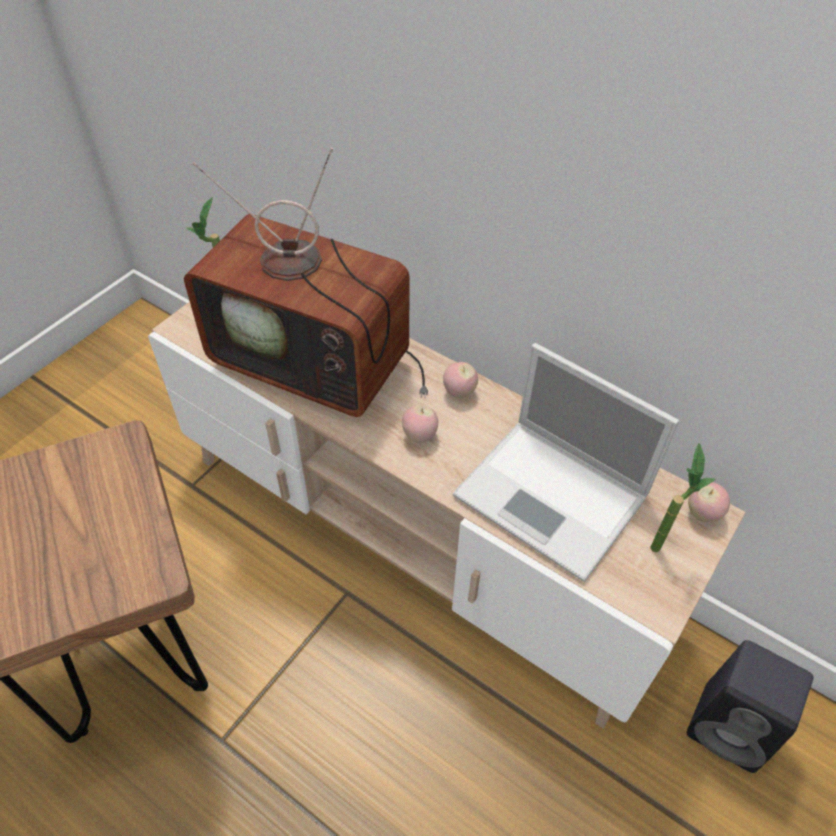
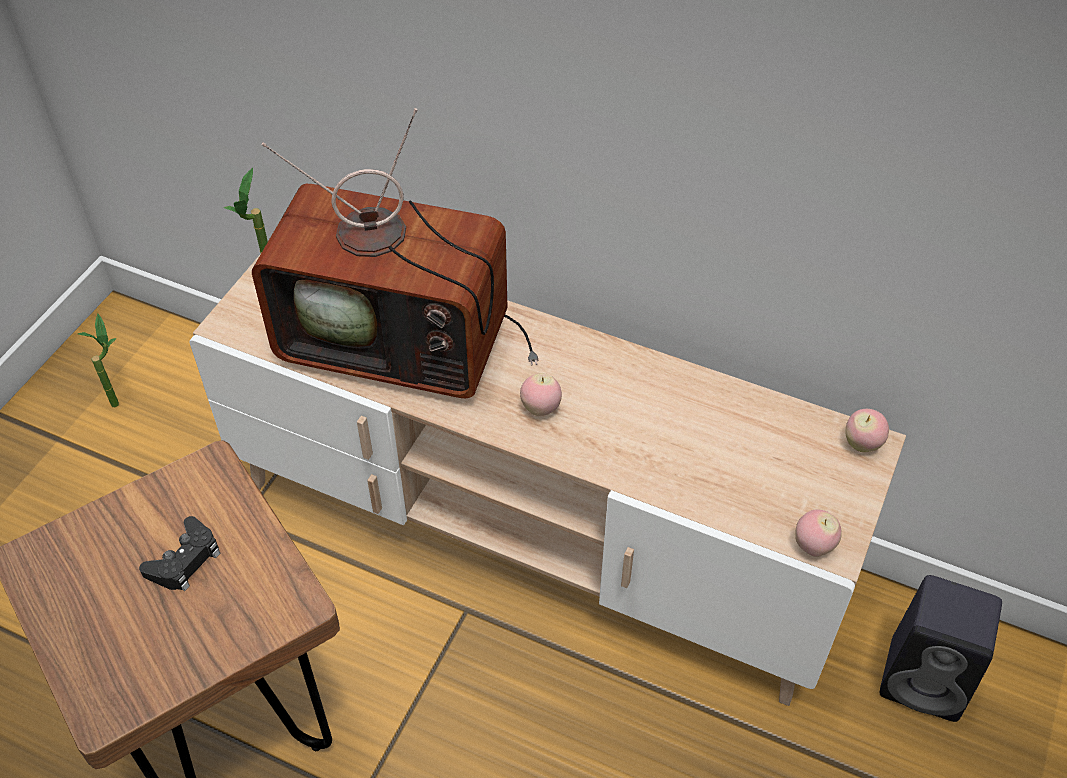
camera: 10 degrees left, 0 degrees up
apple [443,362,478,398] -> apple moved to [795,510,842,557]
laptop [453,343,679,582] -> none
potted plant [650,443,715,552] -> potted plant moved to [78,314,119,407]
none -> black game controller [139,516,220,591]

